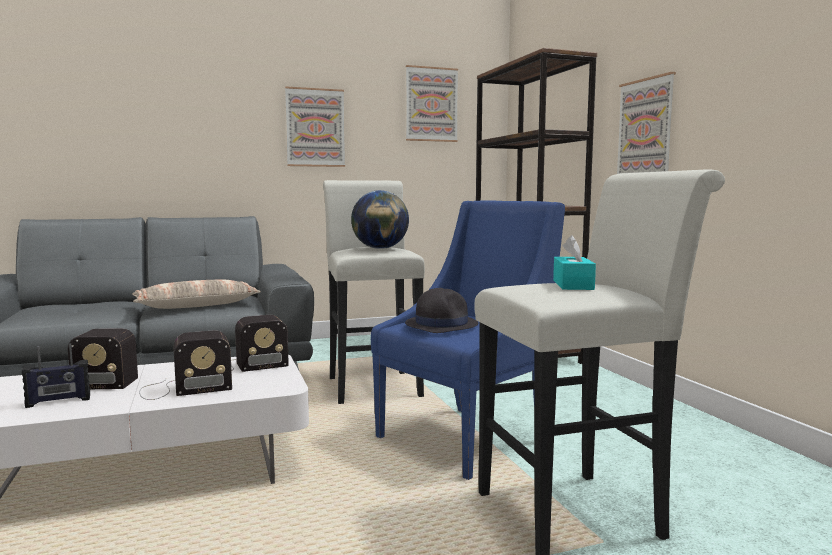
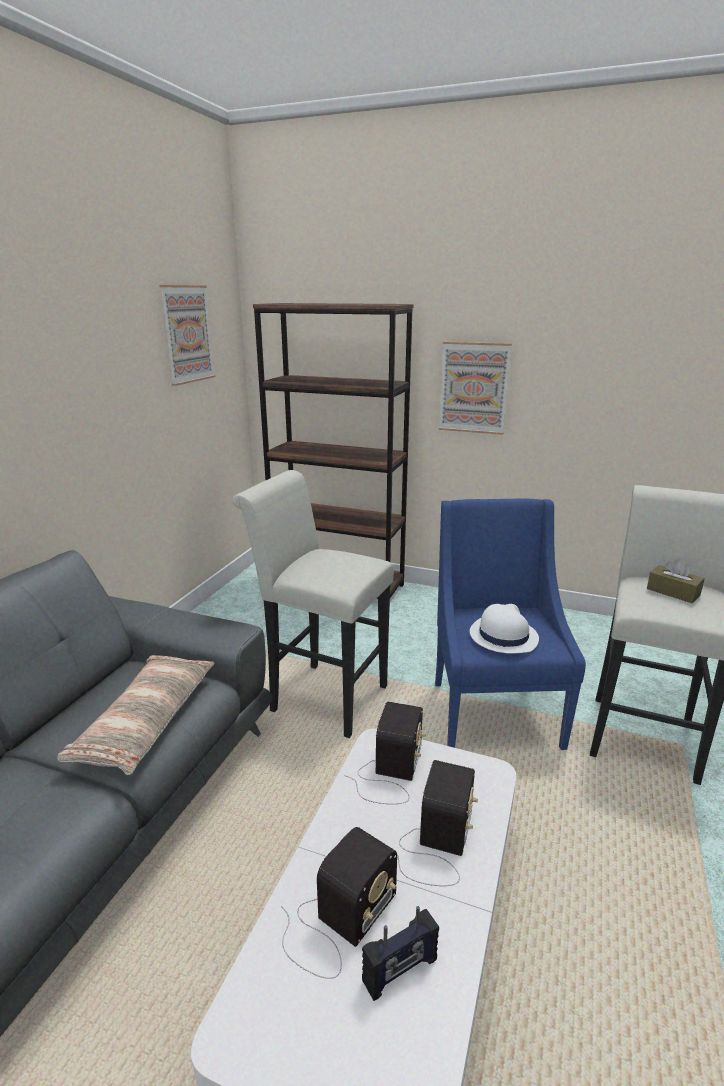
camera: 50 degrees left, 15 degrees up
radio [22,343,90,408] -> radio turned 45 degrees clockwise [362,906,439,1001]
picture [285,87,345,167] -> none
globe [351,190,409,249] -> none
black hat [405,288,478,333] -> white hat [470,604,539,654]
turquoise tissue box [553,235,596,290] -> brown tissue box [647,558,705,603]

